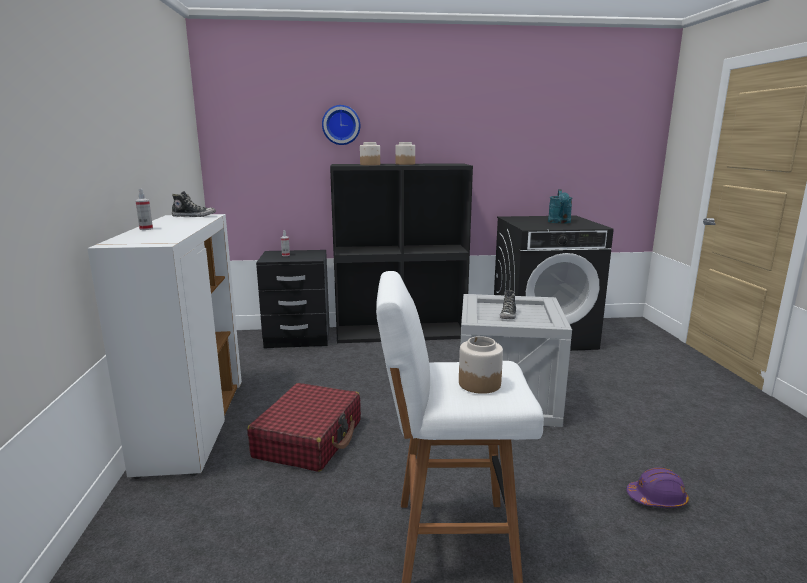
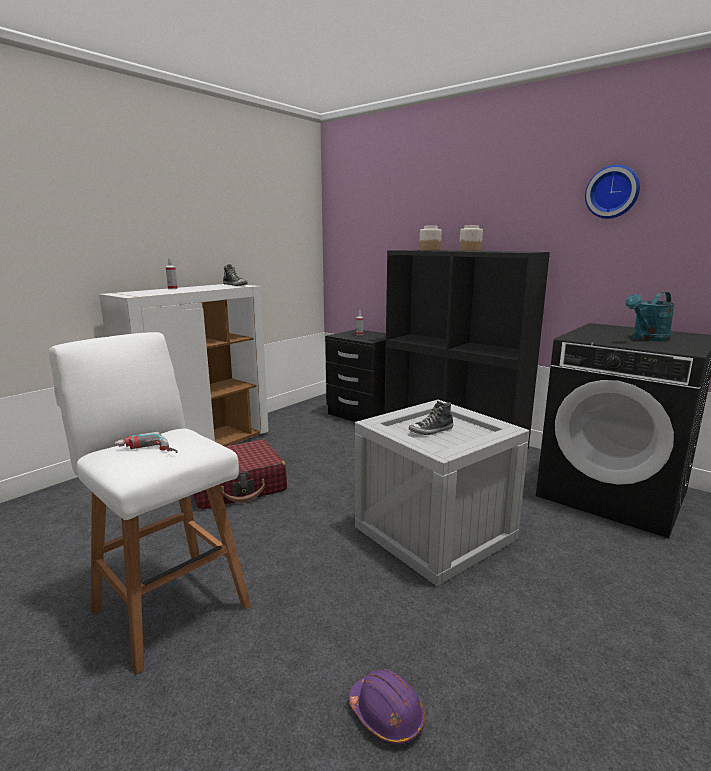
camera: 45 degrees right, 0 degrees up
wall clock [322,105,360,145] -> wall clock moved to [585,165,640,219]
jar [459,336,503,394] -> power drill [114,432,178,453]

